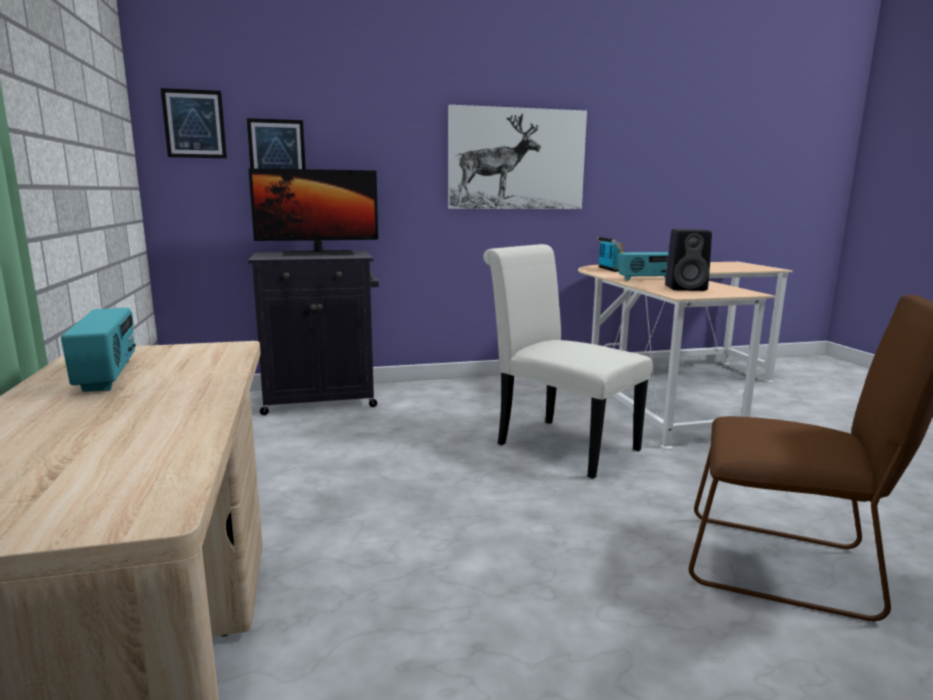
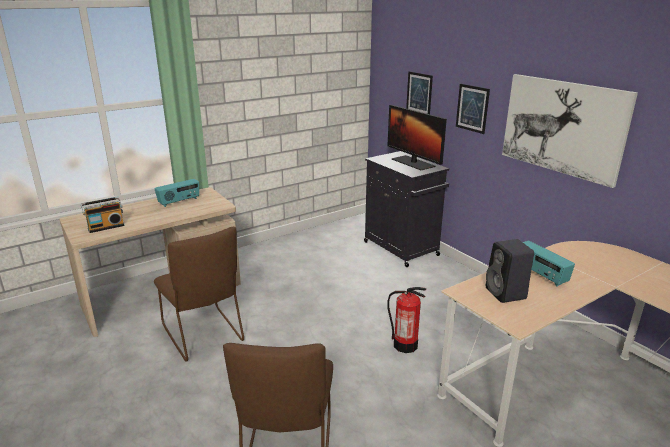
camera: 70 degrees right, 10 degrees up
picture [161,88,227,158] -> picture moved to [456,84,490,134]
white chair [483,244,653,479] -> fire extinguisher [387,287,426,353]
radio [596,237,624,272] -> radio moved to [81,197,125,233]
none -> brown chair [154,227,244,362]

